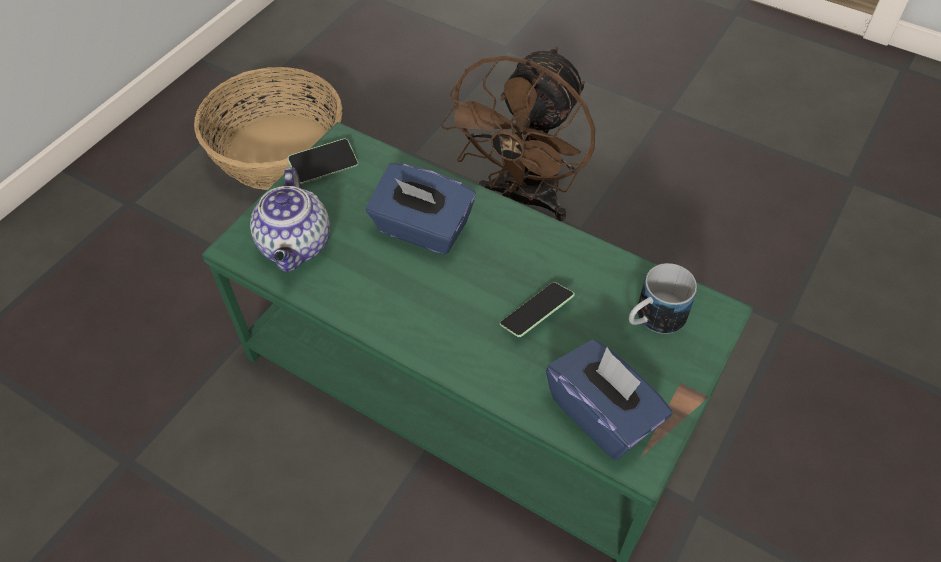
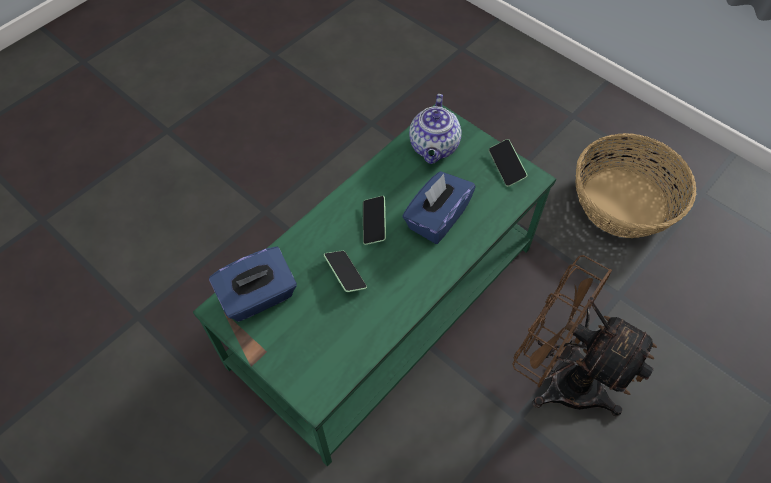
camera: 100 degrees right, 5 degrees up
teapot [250,167,330,272] -> teapot turned 90 degrees counterclockwise [409,94,461,164]
mug [629,263,697,334] -> none
none -> phone [363,196,386,245]

